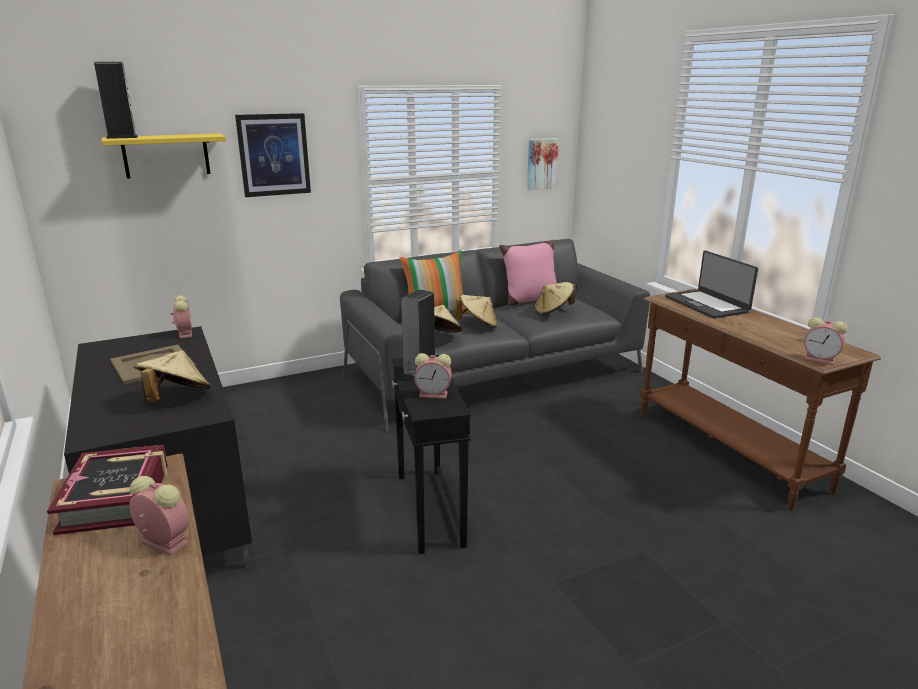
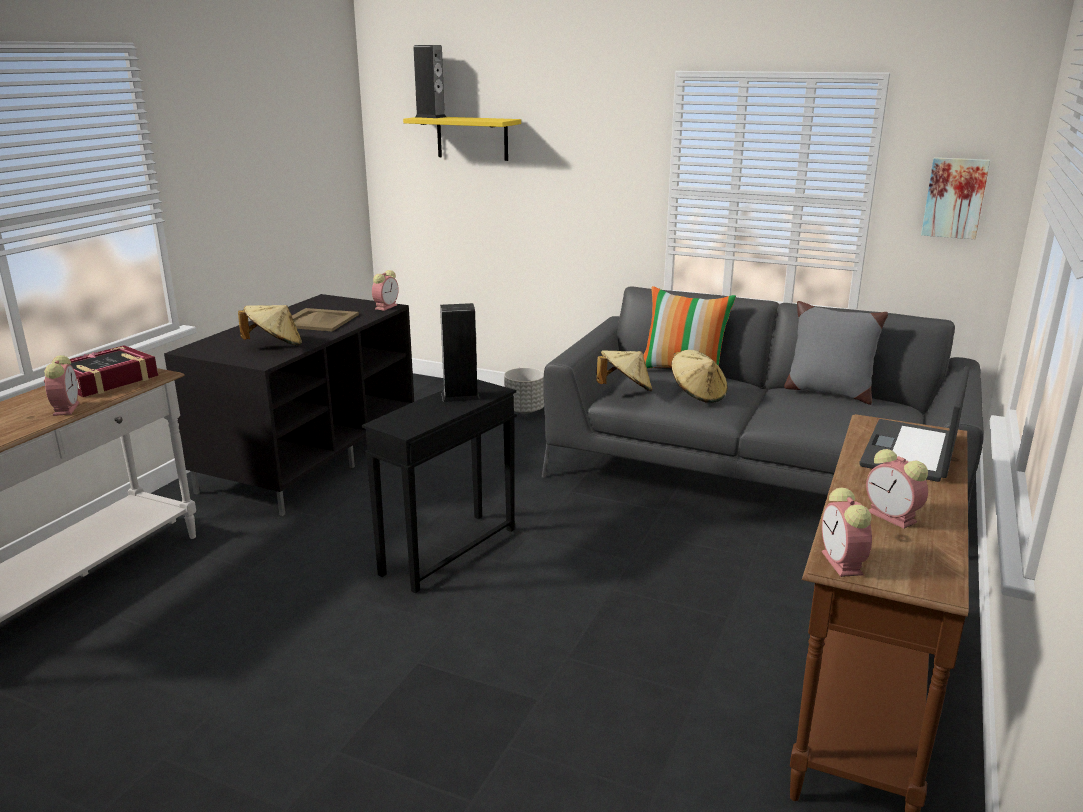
camera: 50 degrees right, 0 degrees up
picture [235,113,311,197] -> none
alarm clock [414,353,452,399] -> alarm clock moved to [866,449,928,528]
pink pillow [499,240,557,306] -> grey pillow [784,301,888,405]
beige hat [535,282,575,315] -> none
none -> grey planter [504,368,544,414]

